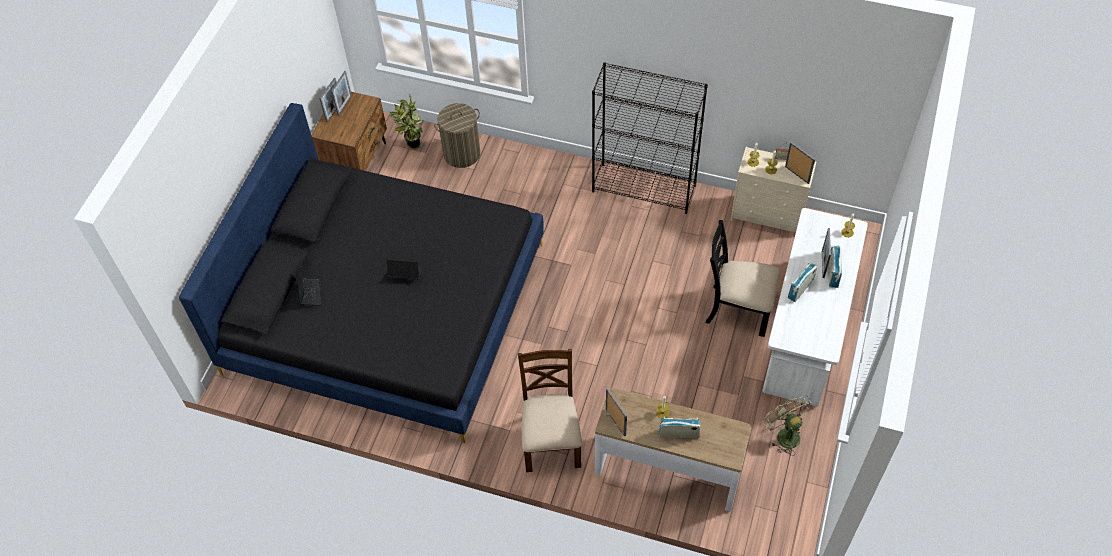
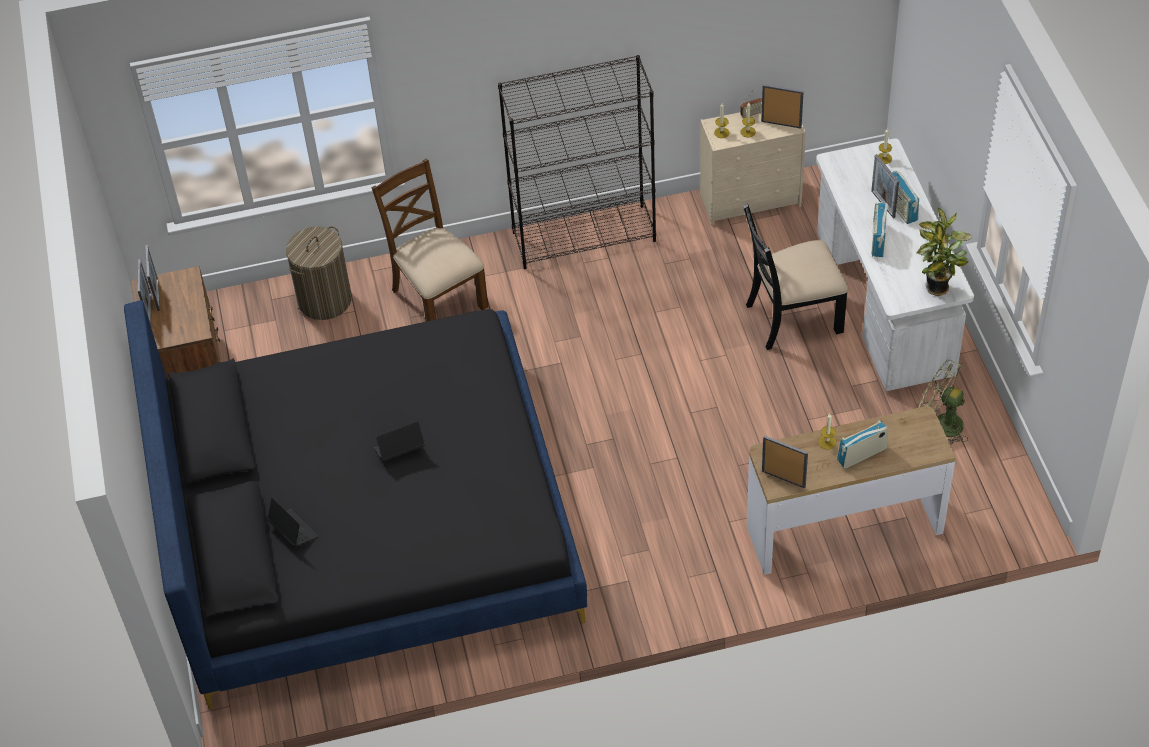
camera: 30 degrees left, 5 degrees down
potted plant [389,93,424,150] -> potted plant moved to [916,207,972,296]
brown chair [518,349,582,472] -> brown chair moved to [372,159,488,322]

